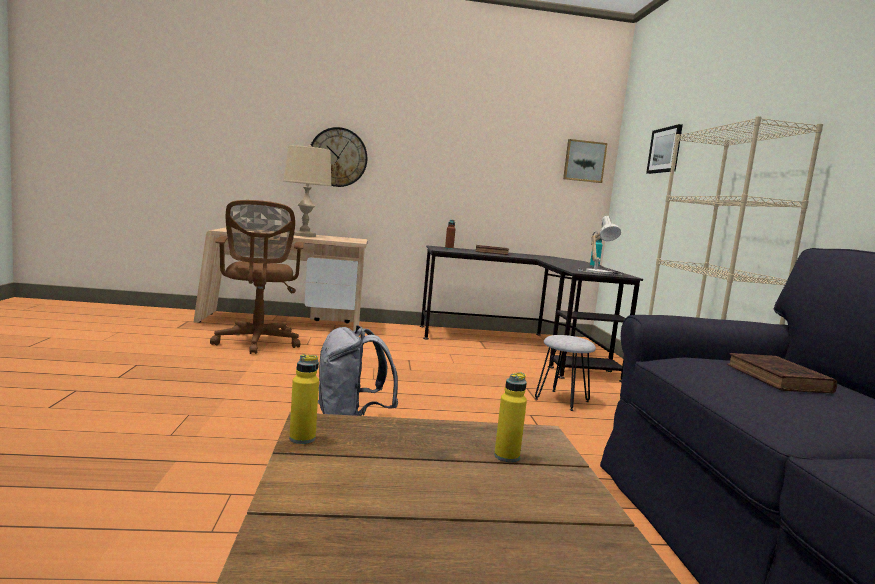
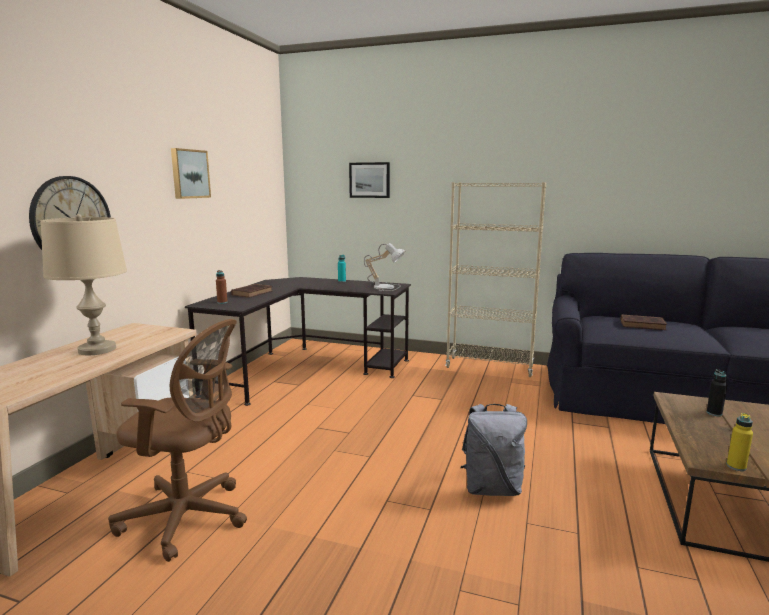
camera: 65 degrees left, 5 degrees up
yellow bottle [494,372,527,462] -> black bottle [707,369,727,416]
grey stool [535,335,596,411] -> none
picture [563,139,608,183] -> picture moved to [171,148,211,199]

